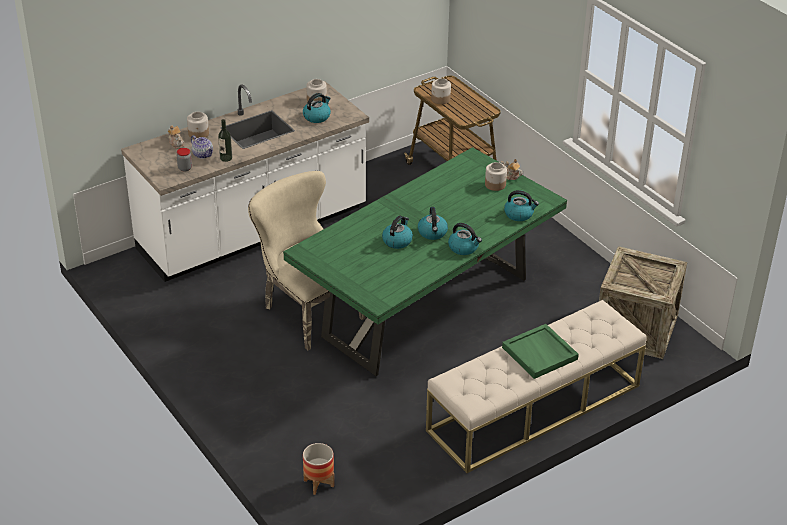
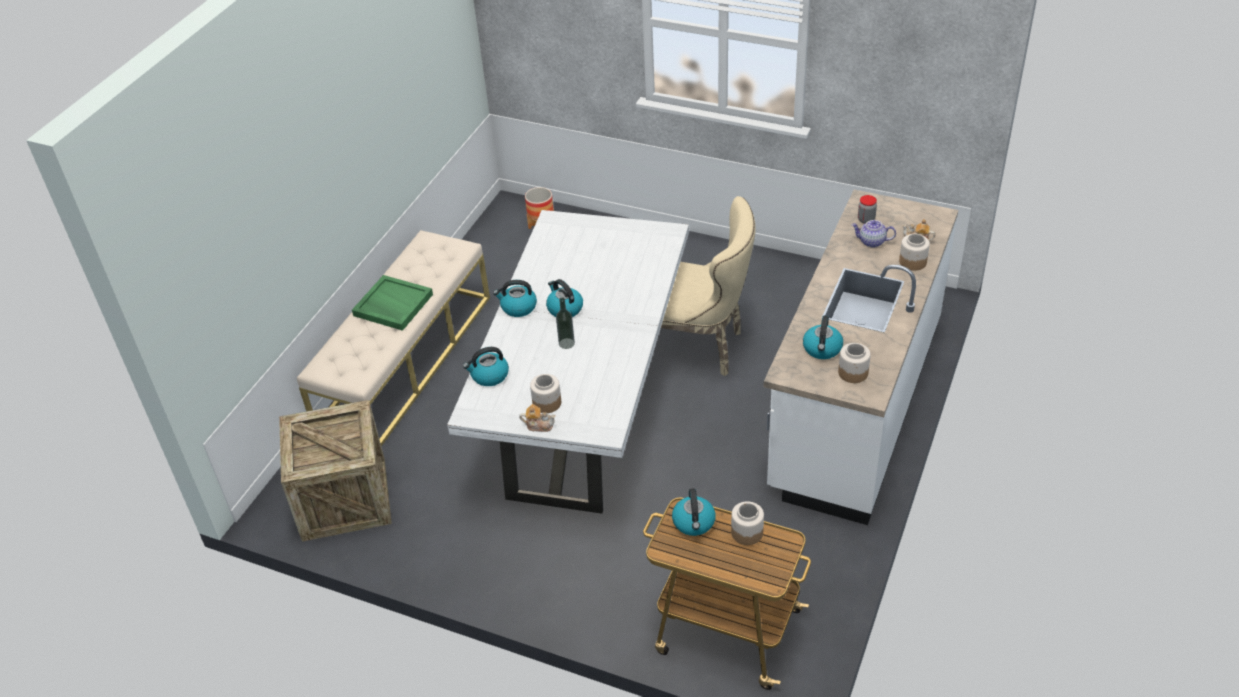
camera: 150 degrees right, 5 degrees up
bottle [218,119,232,162] -> bottle moved to [556,298,575,349]
green dining table [283,147,567,376] -> white dining table [447,210,689,514]
kettle [382,216,413,249] -> kettle moved to [672,488,716,536]

